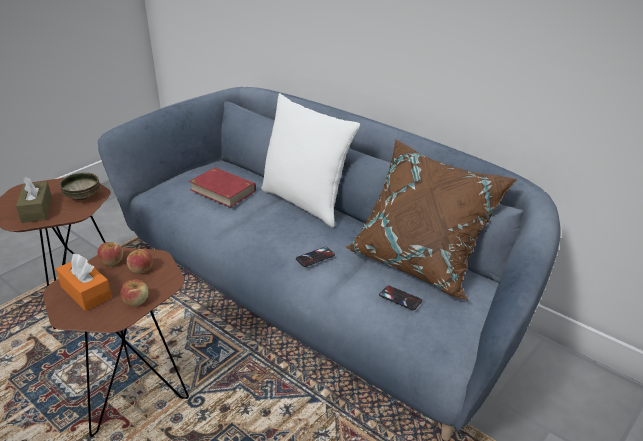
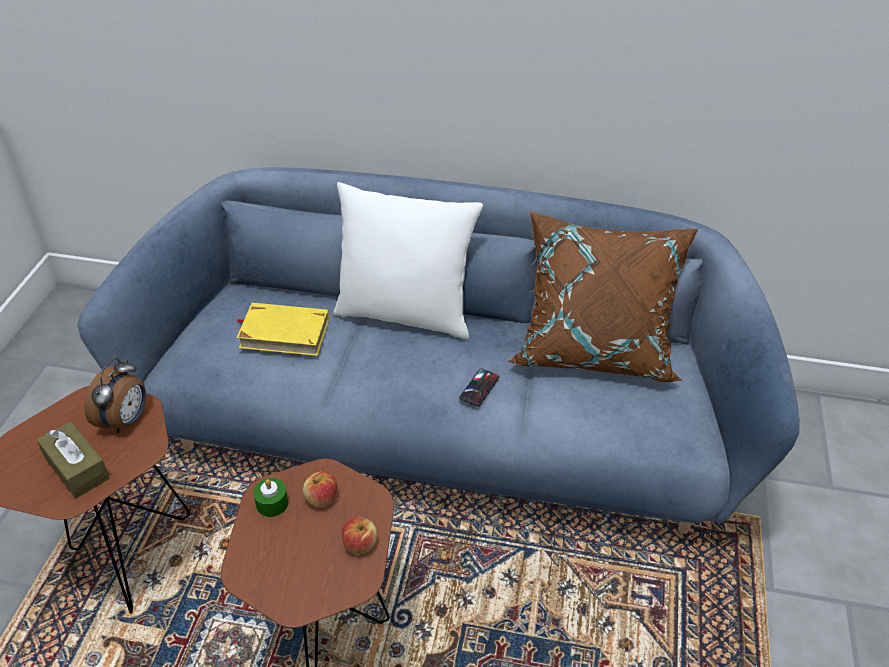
camera: 30 degrees left, 10 degrees up
orange tissue box [56,254,112,311] -> none
bowl [60,173,100,200] -> alarm clock [84,358,146,433]
apple [97,242,123,266] -> green candle [253,478,288,517]
red book [189,167,256,207] -> yellow book [237,303,329,356]
phone [379,285,422,310] -> none

